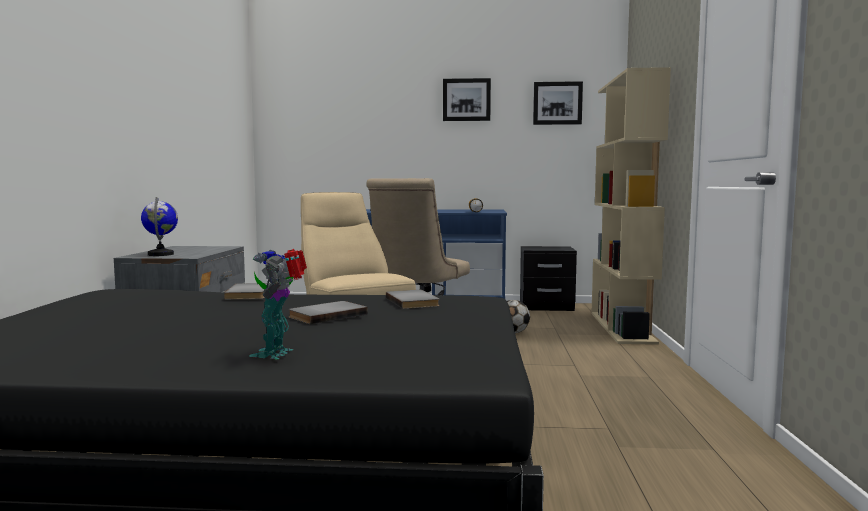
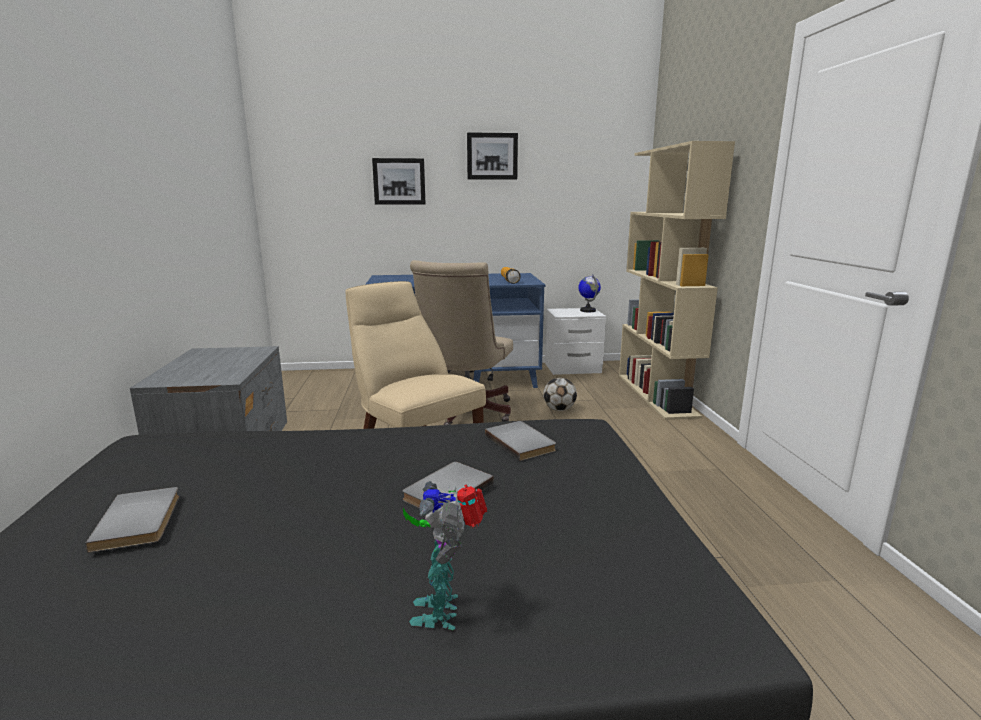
camera: 10 degrees left, 10 degrees up
globe [141,197,178,256] -> globe moved to [578,274,601,312]
grey book [224,283,267,300] -> grey book moved to [85,487,179,553]
black nightstand [520,246,577,311] -> white nightstand [545,308,606,375]
picture [533,81,583,125] -> picture moved to [372,158,426,205]

